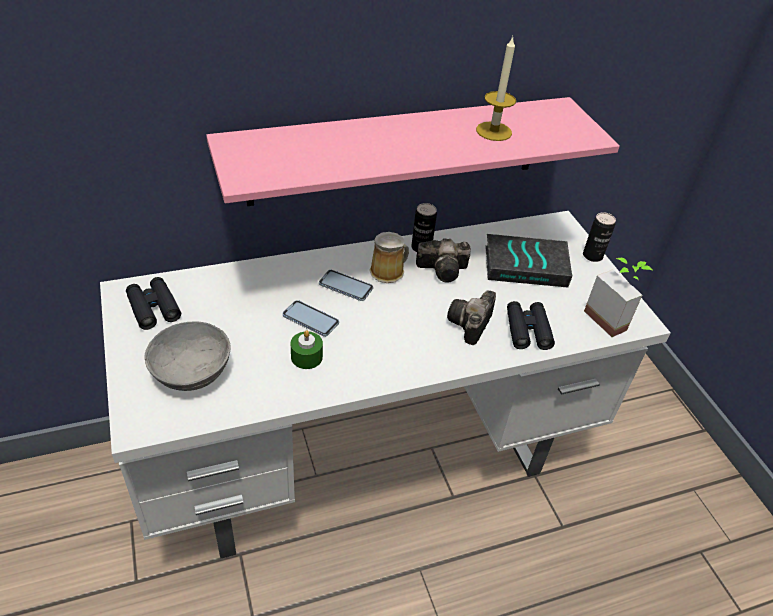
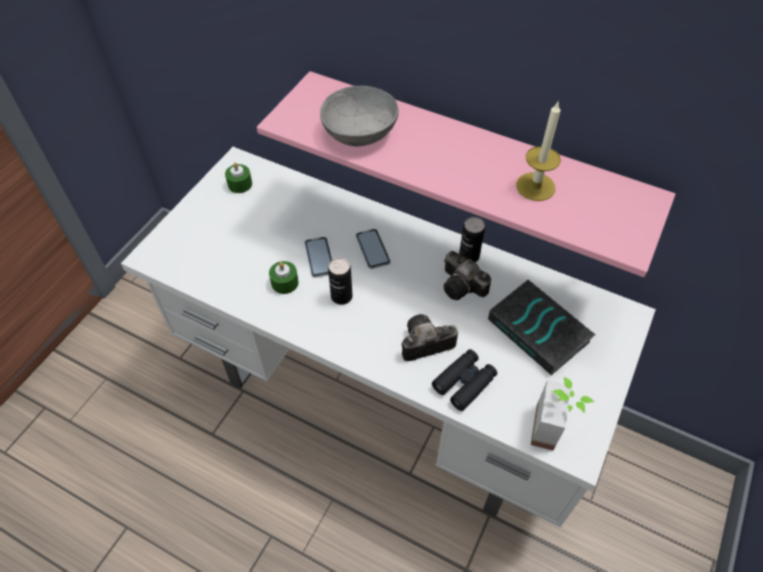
camera: 50 degrees right, 10 degrees up
black binoculars [126,277,181,330] -> green candle [225,163,252,193]
grey bowl [144,322,231,391] -> grey bowl moved to [320,86,399,146]
mug [369,232,409,283] -> none
can [583,212,616,262] -> can moved to [328,258,352,305]

